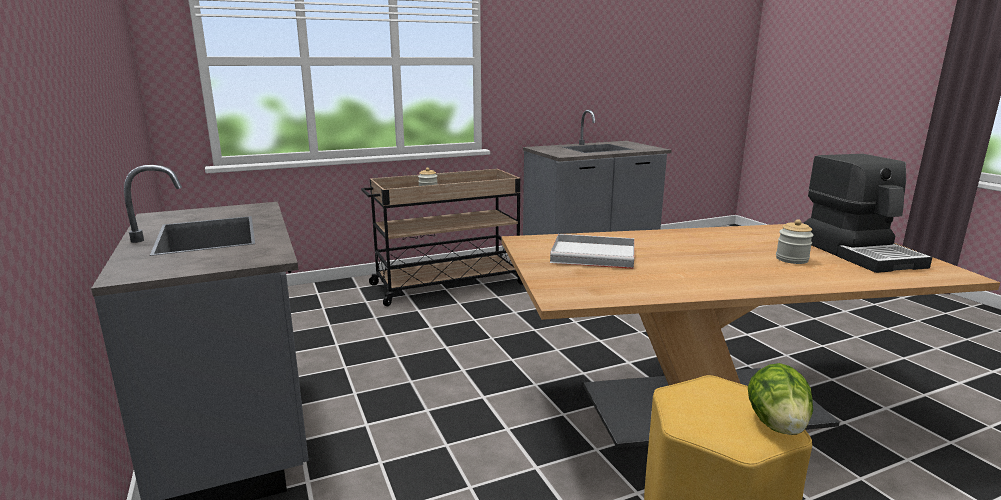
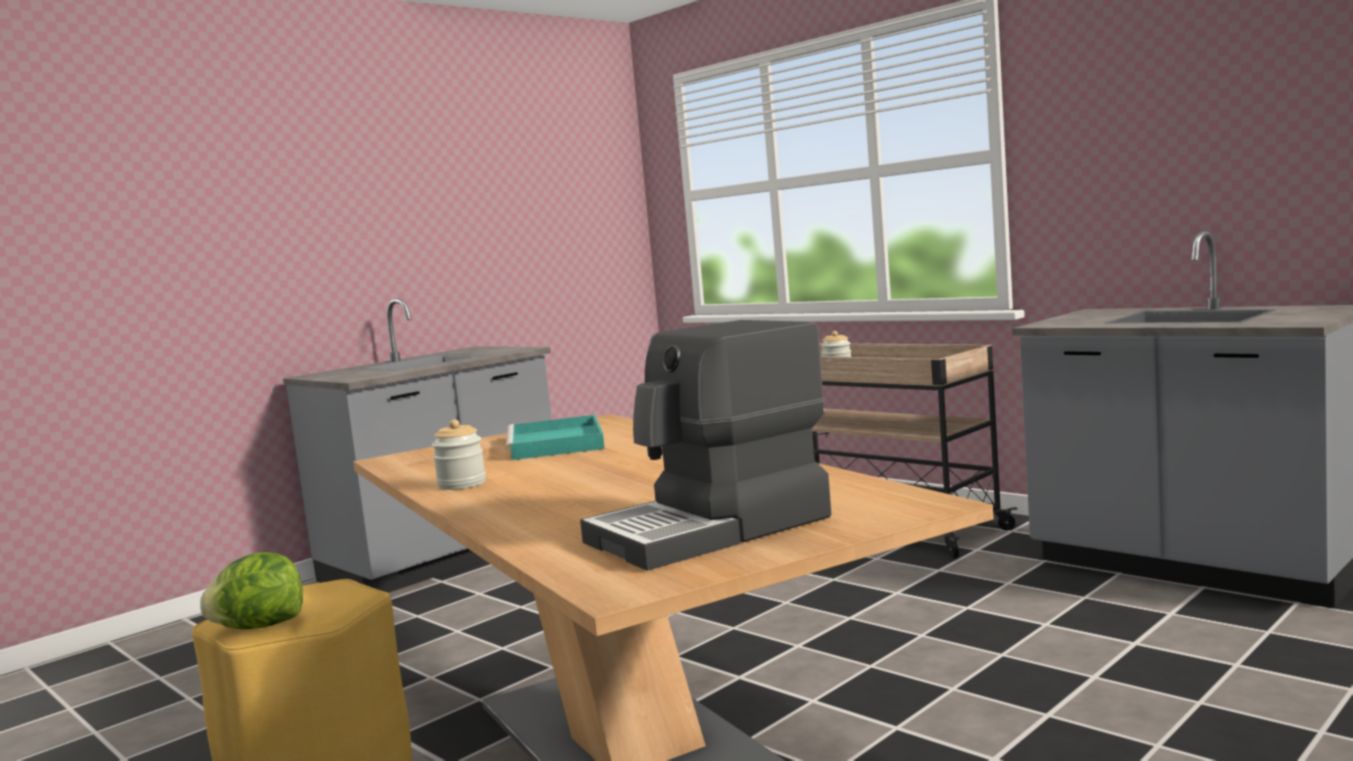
camera: 70 degrees right, 10 degrees down
white tray [550,234,634,269] -> turquoise tray [506,415,605,460]
jar [776,220,814,264] -> jar moved to [432,419,486,490]

